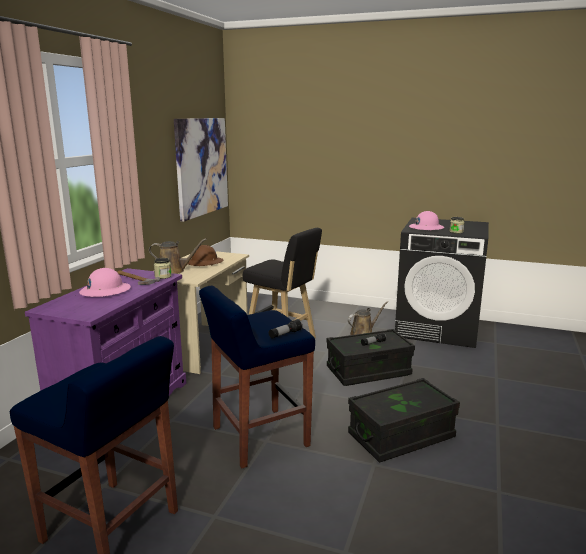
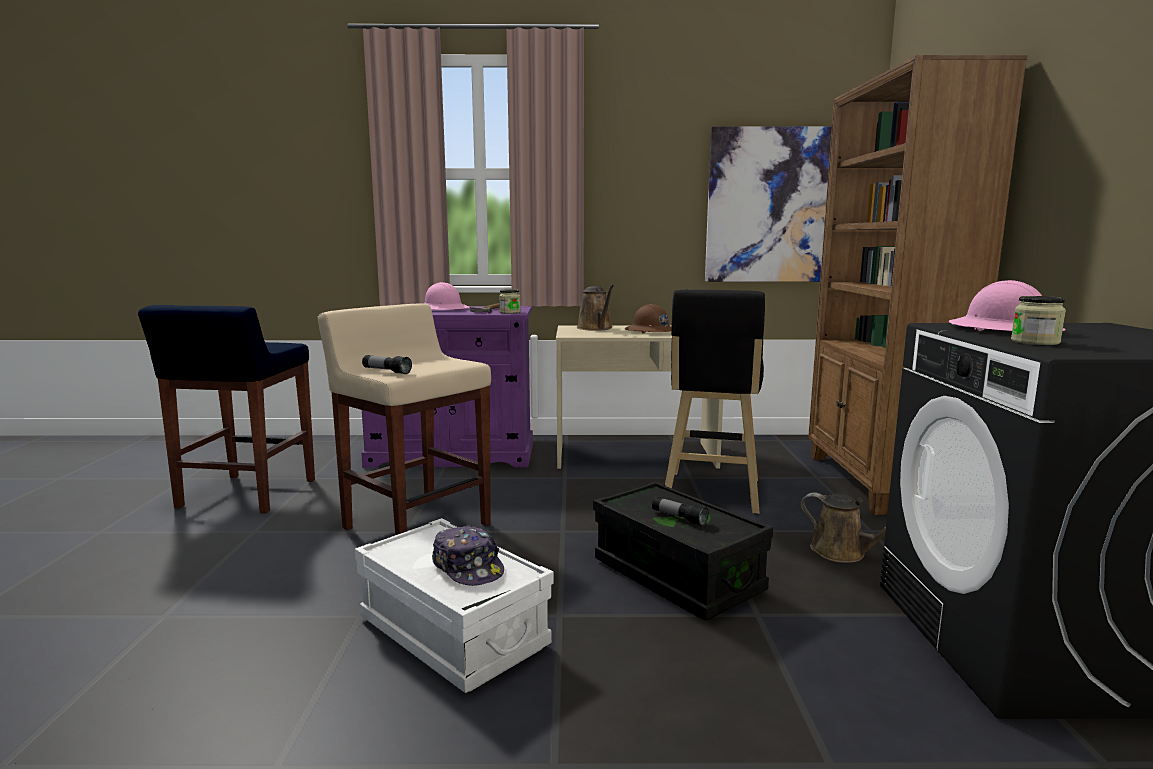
camera: 70 degrees right, 5 degrees down
blue stool [199,286,315,469] -> beige stool [317,303,491,535]
black storage box [348,378,460,463] -> white storage box [355,518,554,693]
none -> cap [432,525,504,586]
none -> brown bookcase [808,55,1028,515]

